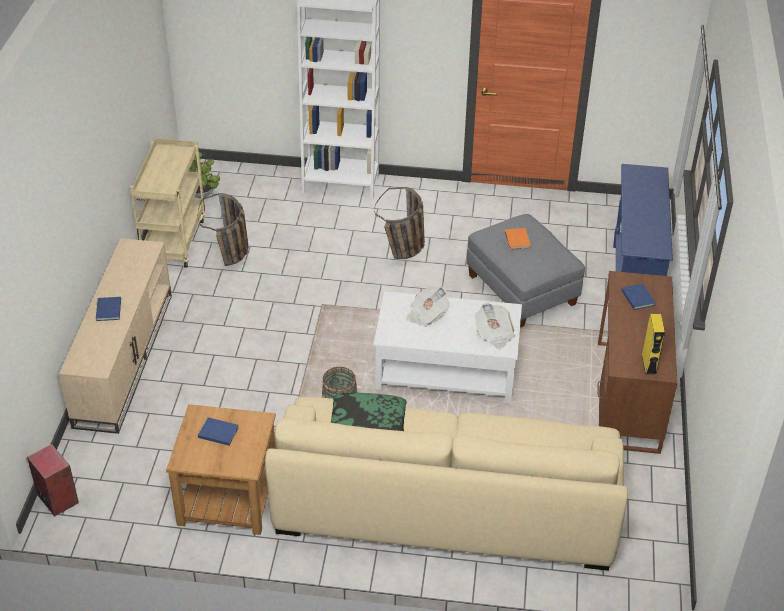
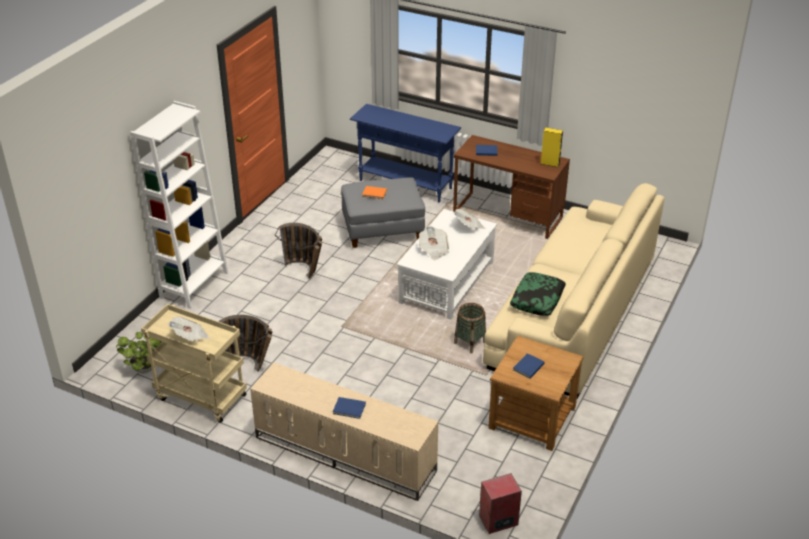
camera: 70 degrees left, 5 degrees down
none -> newspaper [168,316,210,341]

